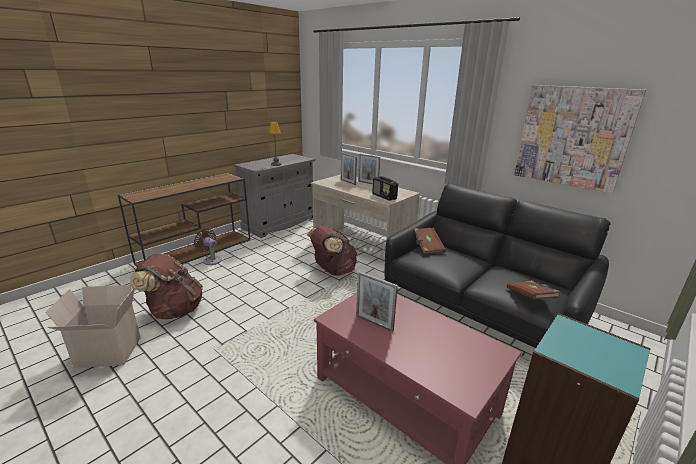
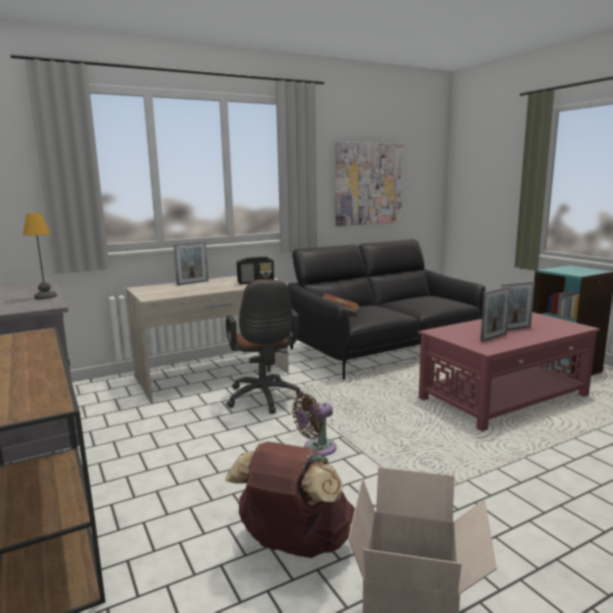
camera: 70 degrees left, 10 degrees down
brown fan [194,229,222,265] -> brown fan moved to [292,394,337,456]
brown backpack [307,226,357,276] -> brown office chair [226,279,304,414]
picture frame [341,152,357,185] -> picture frame moved to [501,281,535,330]
brown book [507,281,560,299] -> none

